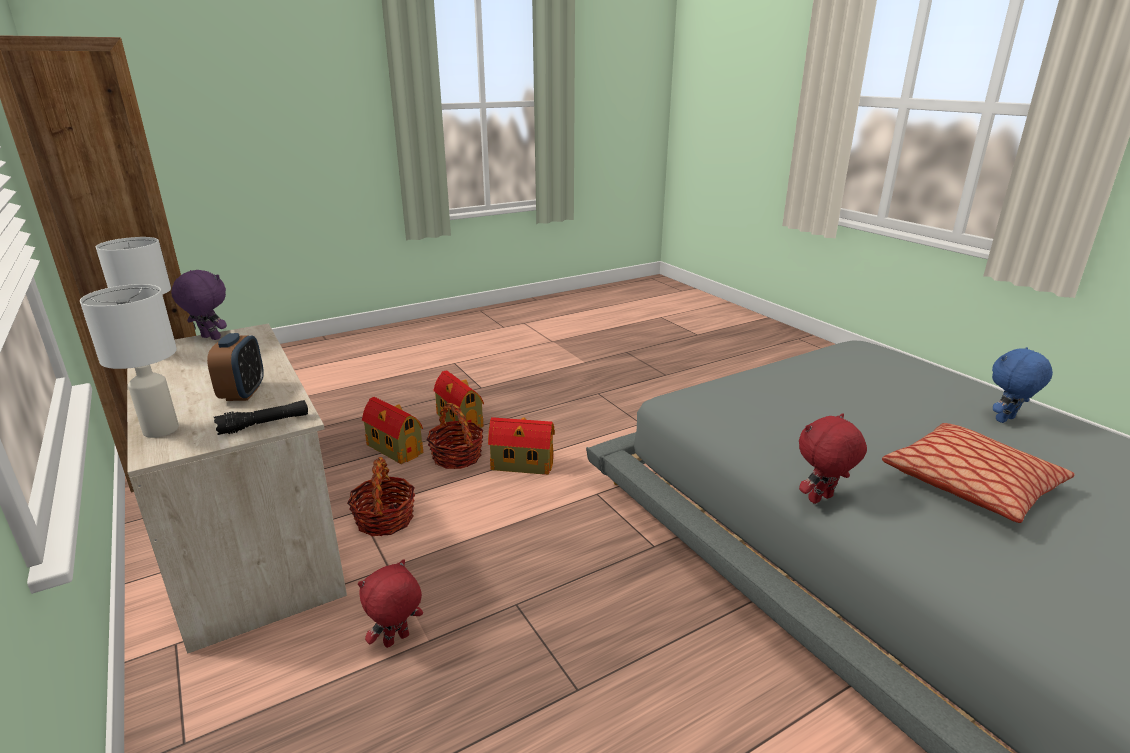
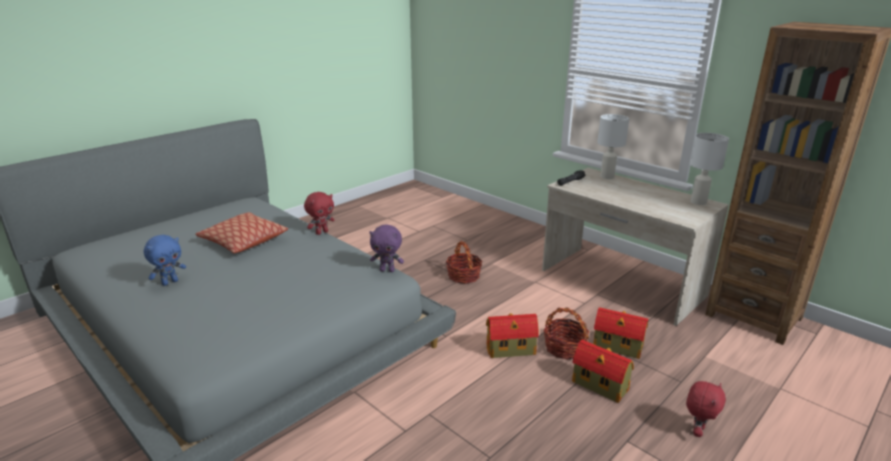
camera: 165 degrees right, 0 degrees up
purple plush toy [171,270,227,340] -> purple plush toy moved to [369,224,404,272]
alarm clock [207,333,264,401] -> none
basket [347,457,415,536] -> basket moved to [446,241,482,284]
red plush toy [358,559,423,648] -> red plush toy moved to [686,381,726,437]

